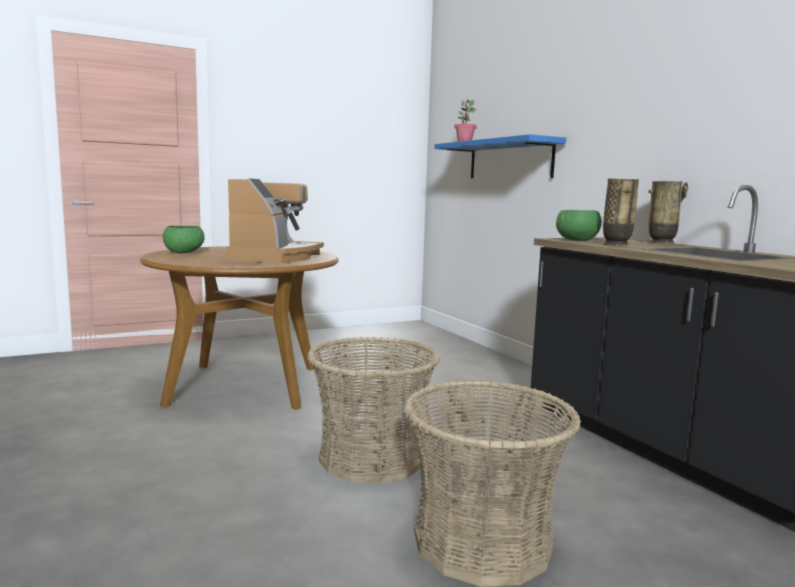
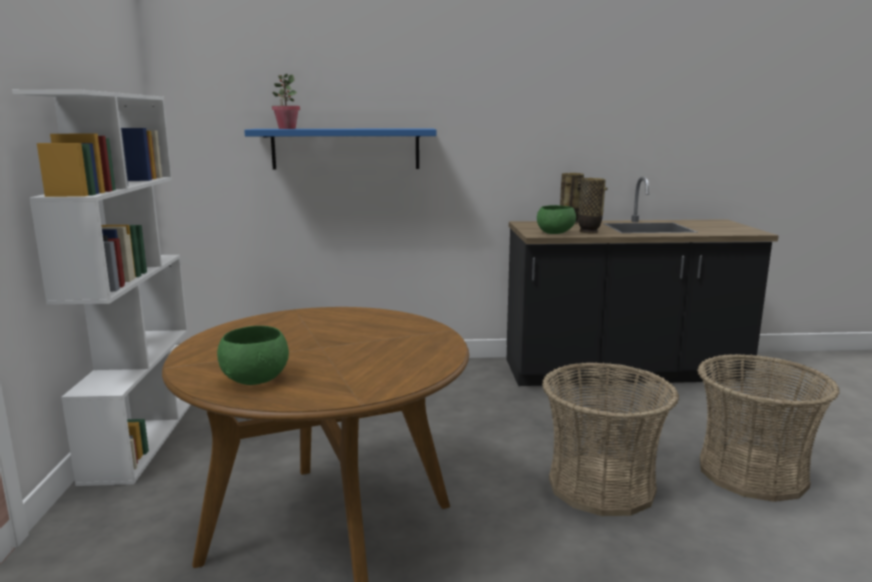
camera: 65 degrees left, 5 degrees up
coffee machine [226,178,324,263] -> none
none -> white bookcase [12,89,191,486]

